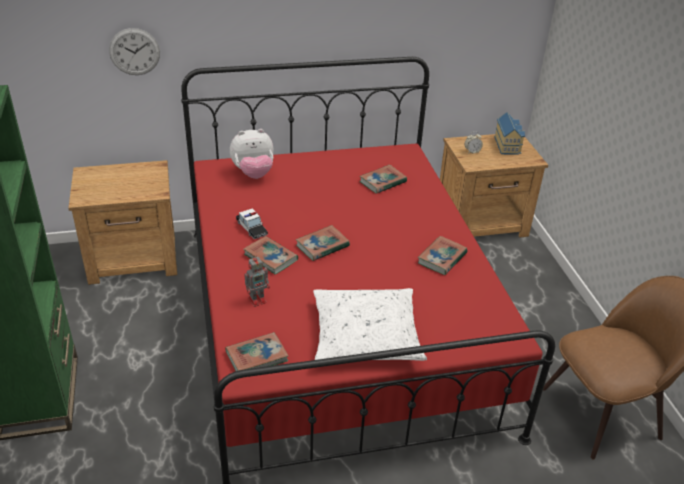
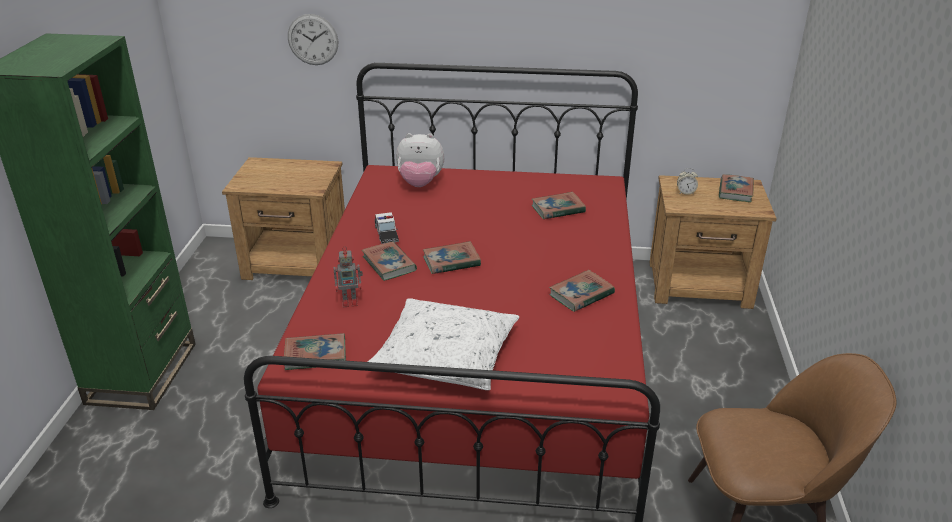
camera: 20 degrees right, 5 degrees down
toy house [494,112,525,155] -> book [719,174,754,202]

